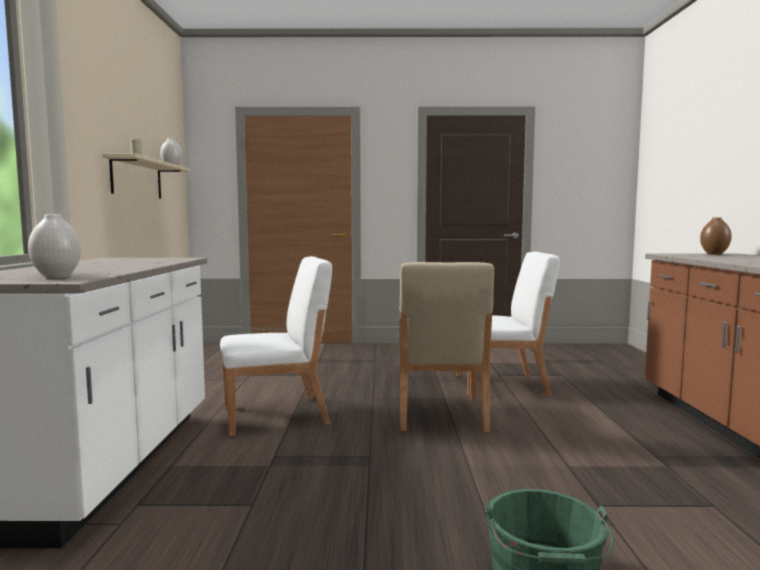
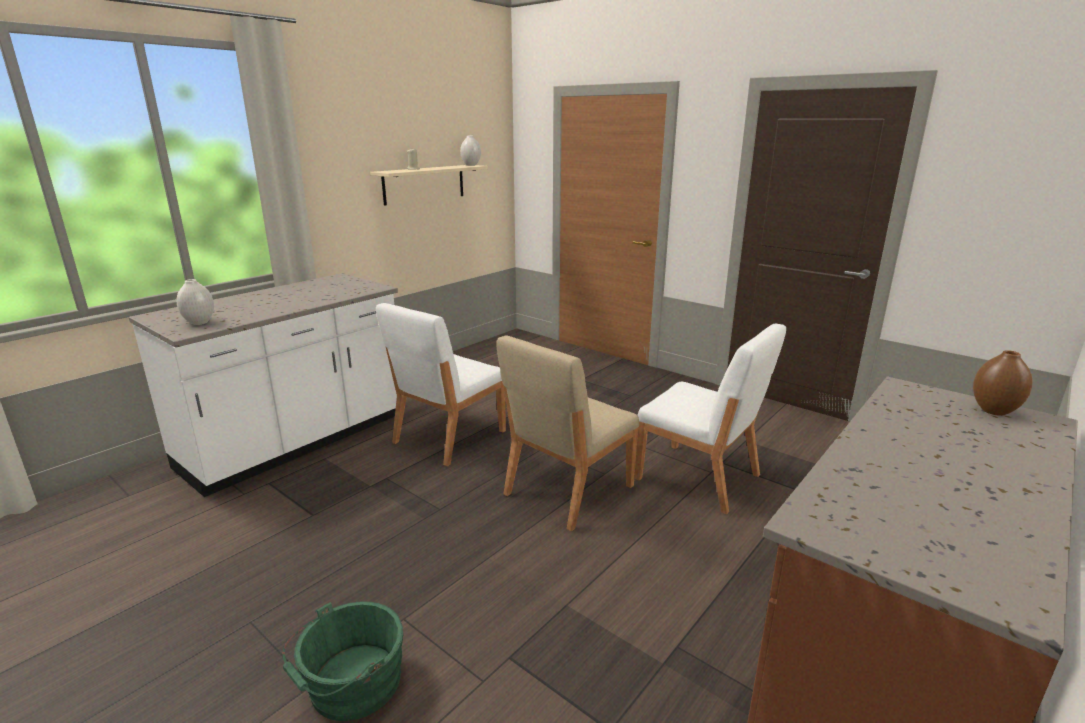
camera: 40 degrees right, 15 degrees up
white chair [220,256,332,436] -> white chair turned 105 degrees clockwise [376,303,506,466]

